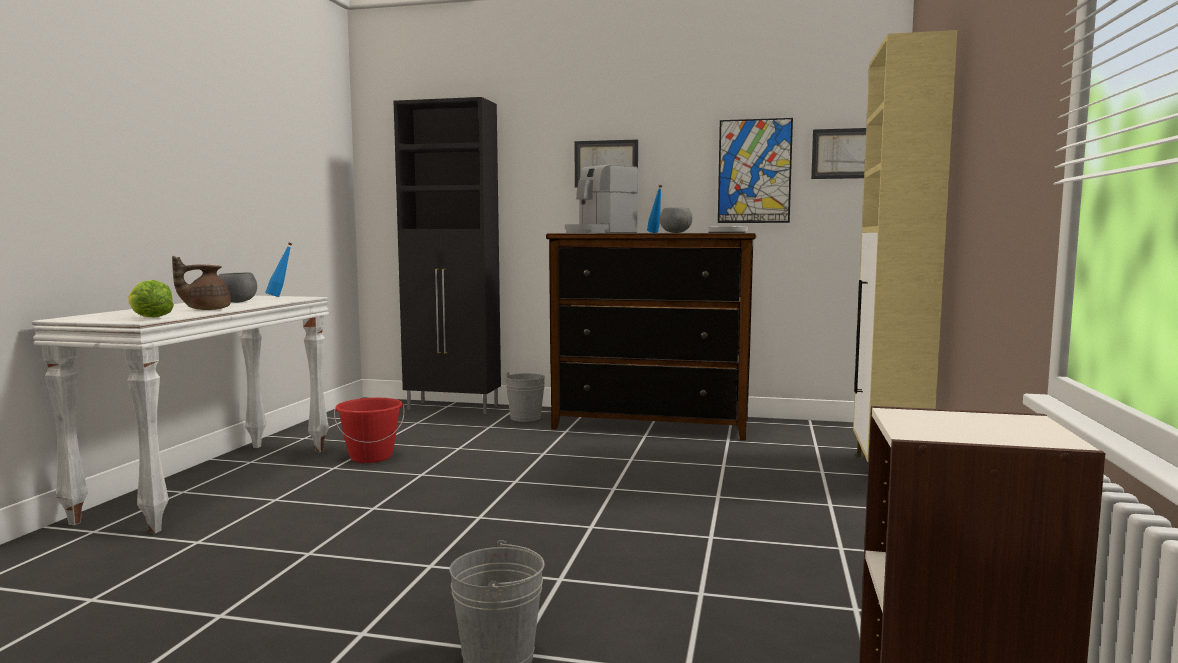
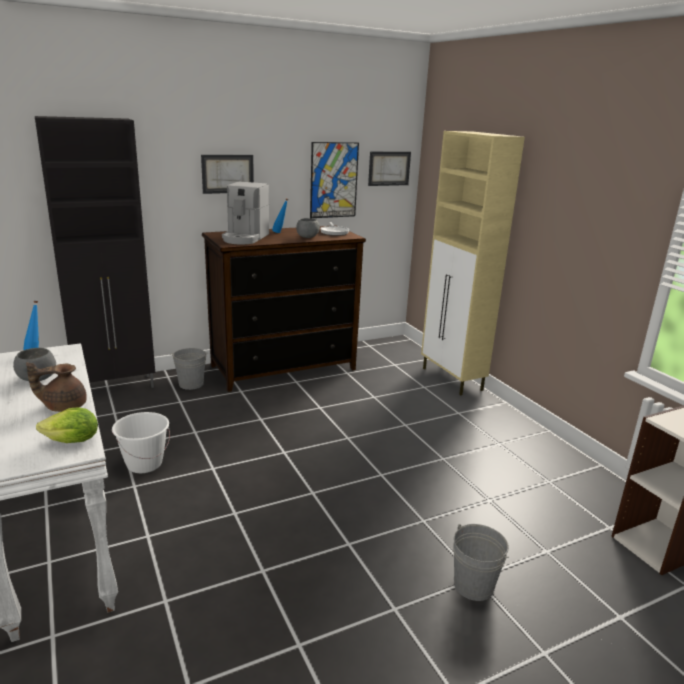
camera: 40 degrees left, 15 degrees up
brown teapot [172,256,231,310] -> brown teapot turned 60 degrees clockwise [26,362,87,412]
red bucket [334,398,404,463] -> white bucket [112,412,170,473]

